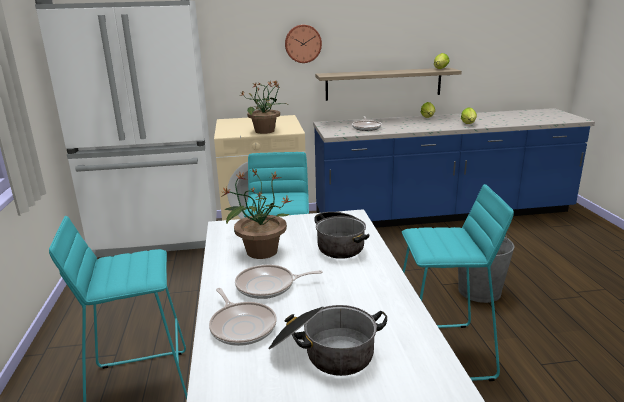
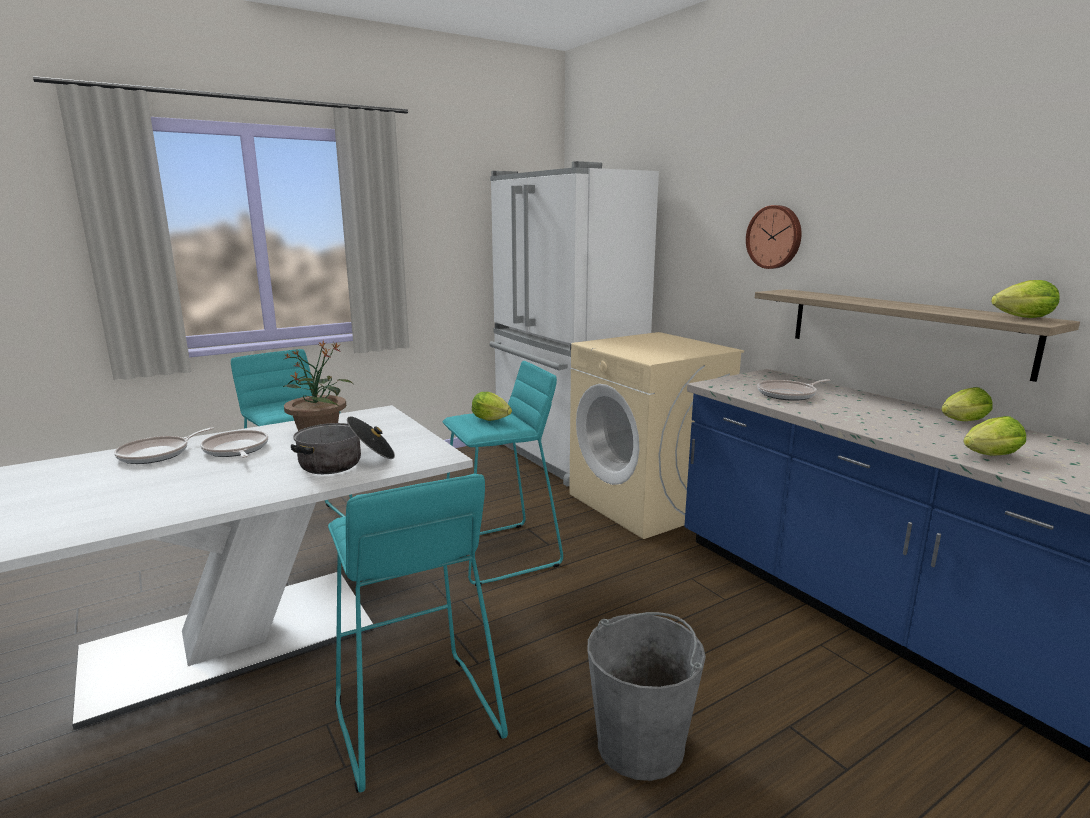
camera: 65 degrees right, 5 degrees down
potted plant [240,81,286,134] -> none
cooking pot [268,305,387,376] -> none
none -> lettuce [472,392,512,421]

